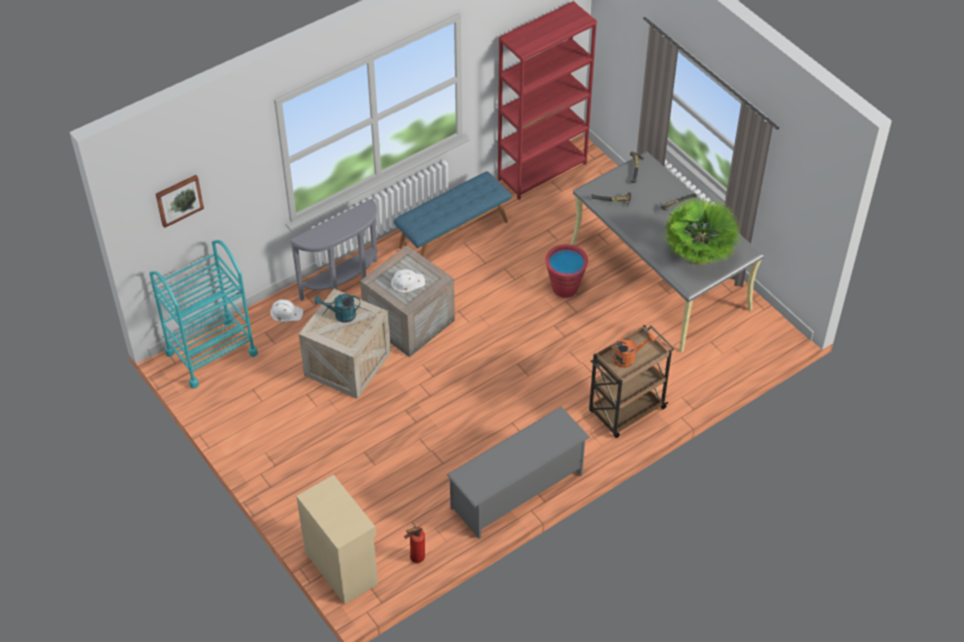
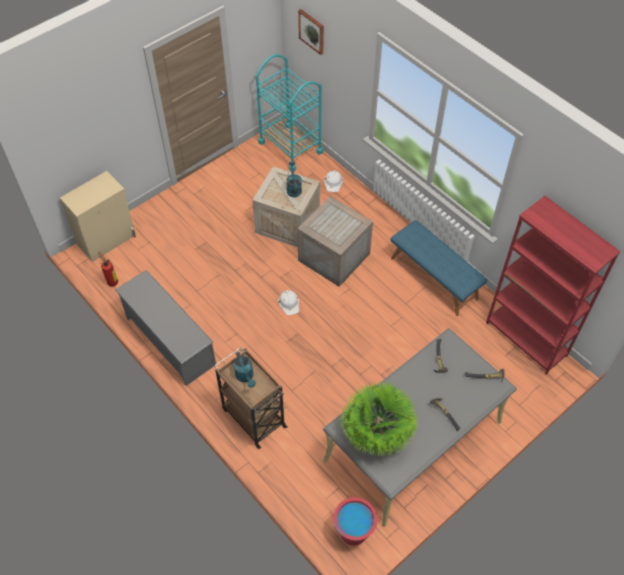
camera: 85 degrees right, 5 degrees up
grey console table [290,198,378,301] -> none
white hard hat [391,269,425,293] -> white hard hat moved to [278,290,299,315]
red bucket [545,244,588,298] -> red bucket moved to [333,497,377,546]
orange watering can [610,334,655,368] -> turquoise watering can [234,352,256,388]

